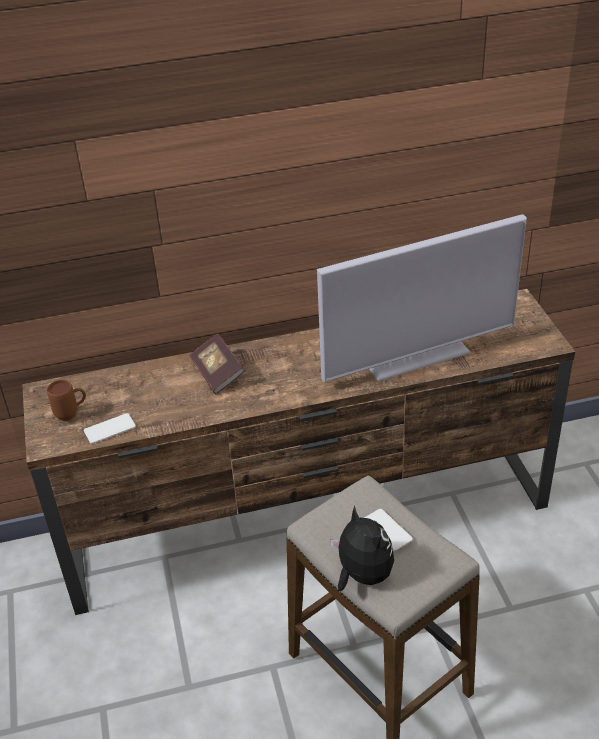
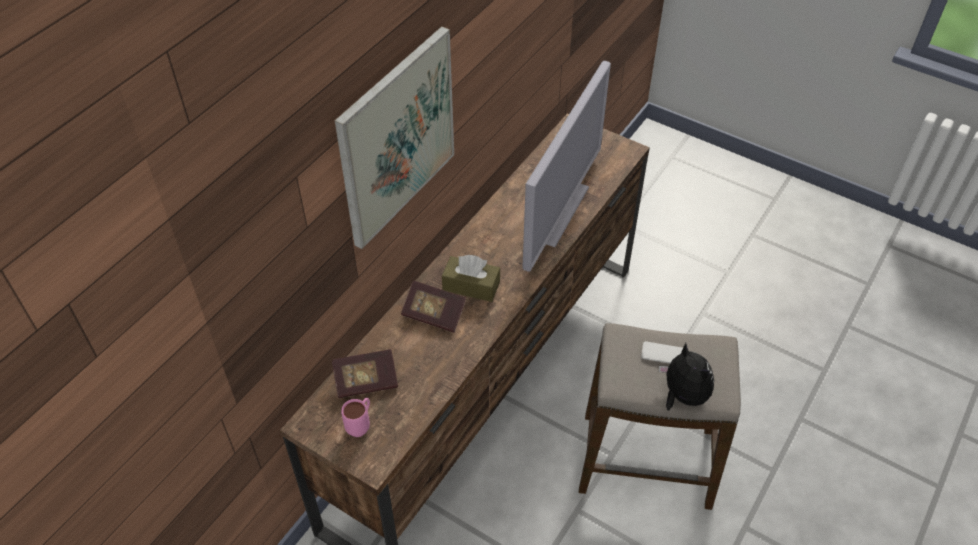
camera: 45 degrees left, 10 degrees up
brown mug [47,380,86,421] -> pink mug [341,398,370,437]
phone [84,413,136,444] -> none
plush toy [330,505,394,591] -> plush toy turned 45 degrees clockwise [659,343,714,411]
none -> book [332,349,398,398]
none -> picture [335,27,454,249]
none -> brown tissue box [442,255,500,302]

